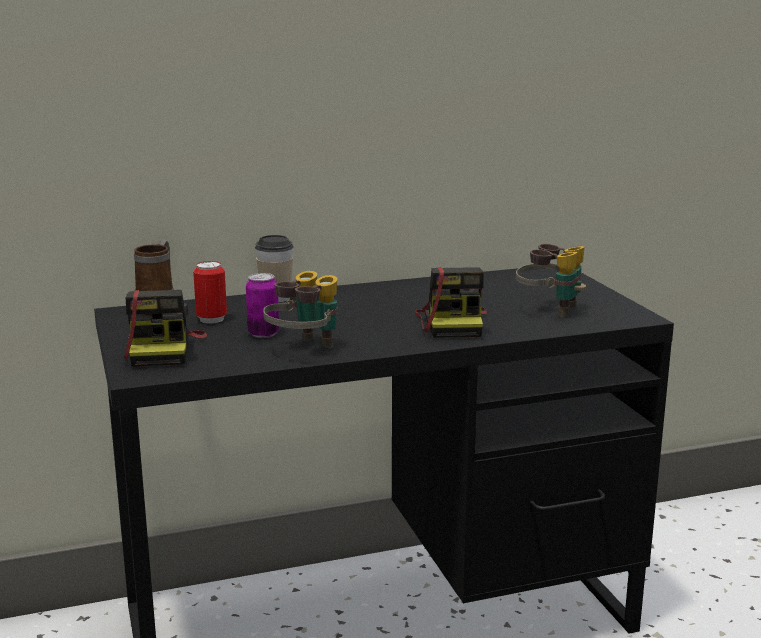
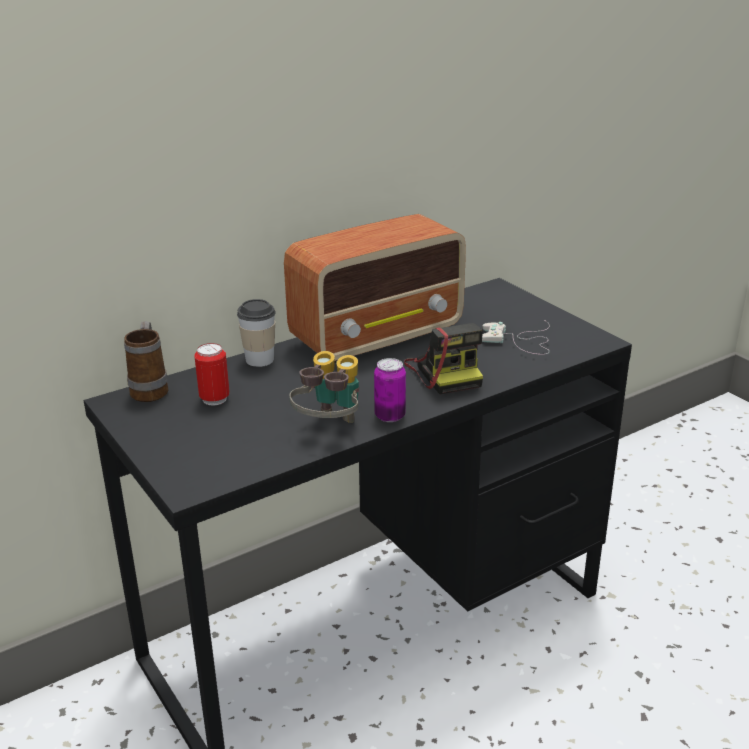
camera: 15 degrees left, 10 degrees up
camera [124,290,207,367] -> none
can [246,273,279,338] -> can moved to [374,358,406,422]
binoculars [516,244,586,317] -> white game controller [482,320,550,355]
none -> radio [284,214,466,364]

